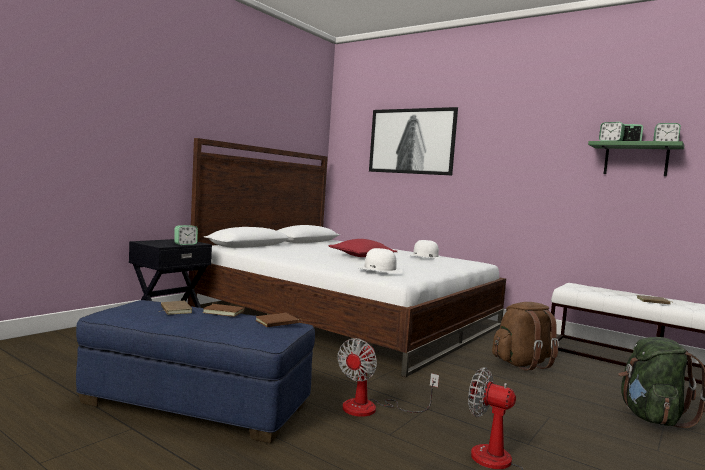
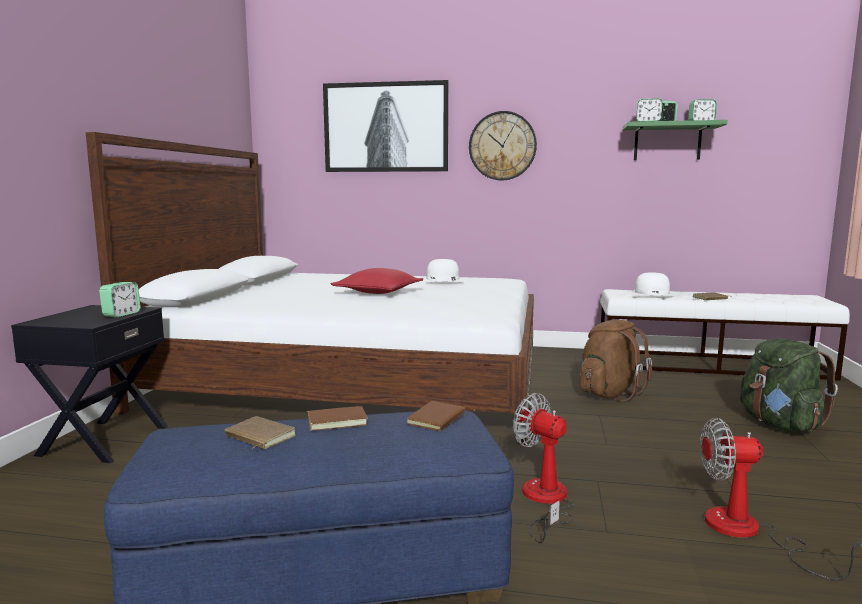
camera: 25 degrees left, 5 degrees up
fan [337,338,439,417] -> fan turned 135 degrees clockwise [513,393,574,543]
white hat [357,248,403,274] -> white hat moved to [627,273,677,296]
none -> wall clock [469,111,537,181]

